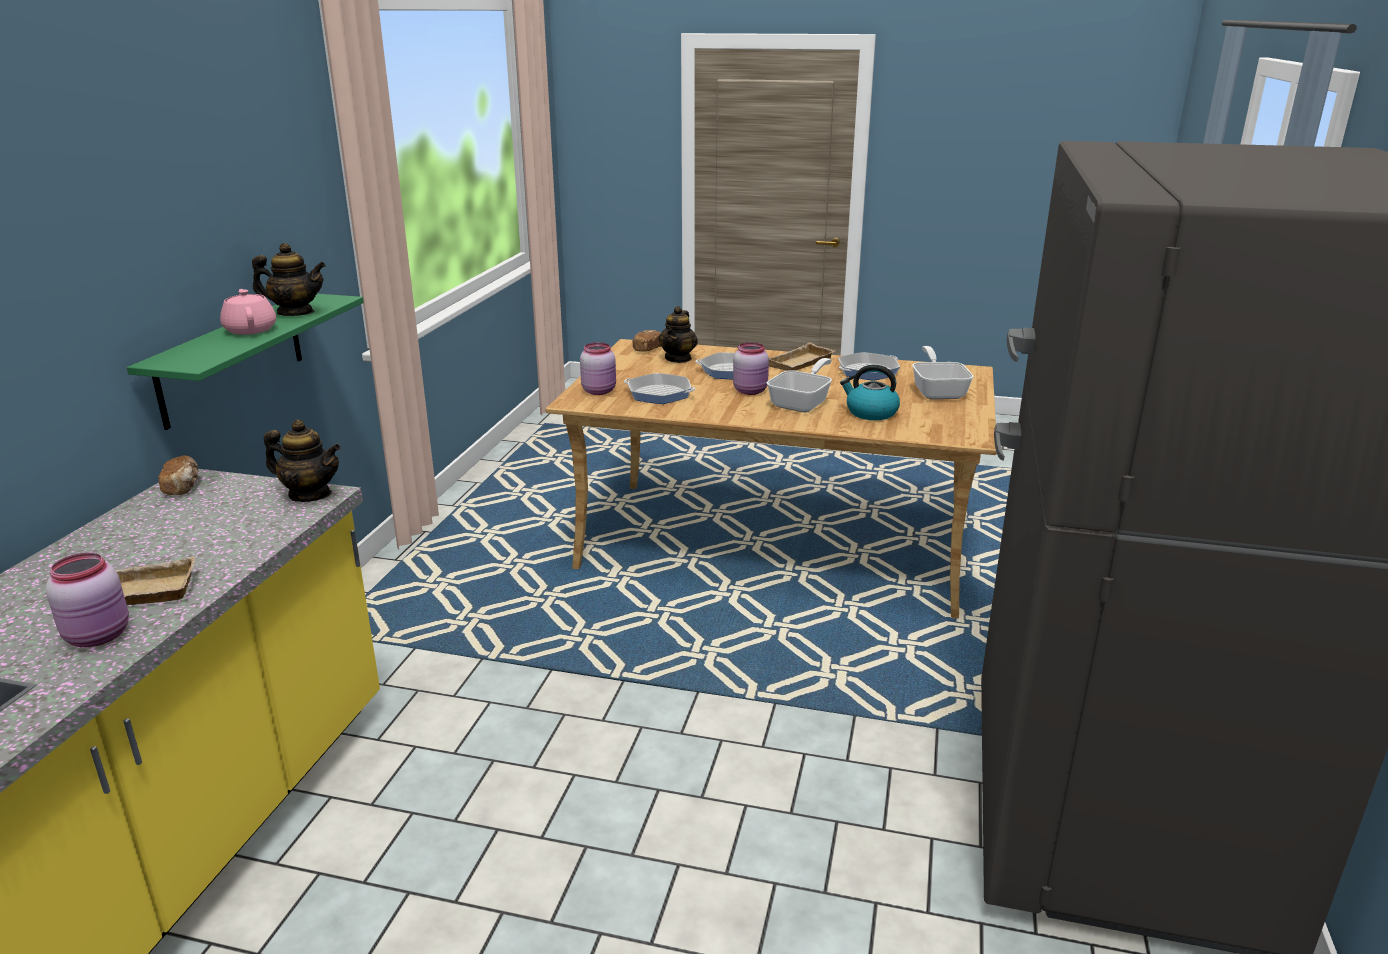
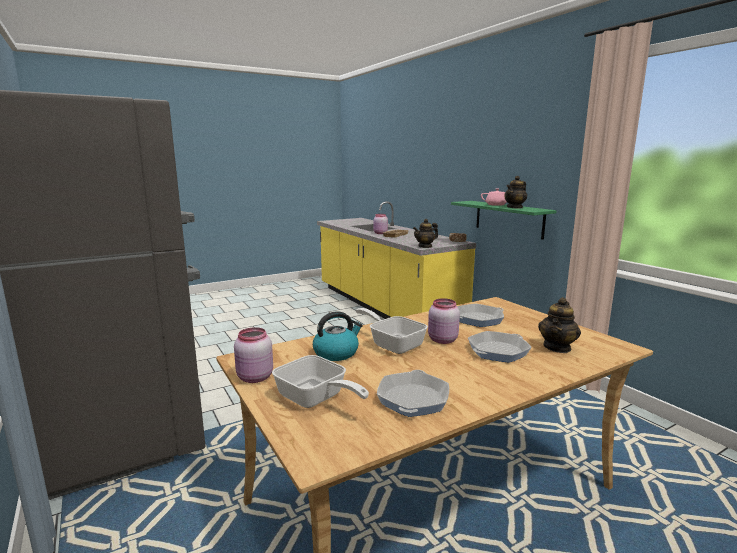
camera: 135 degrees right, 10 degrees down
pink jar [580,342,616,395] -> pink jar moved to [234,327,273,383]
bread [632,330,661,352] -> none
teapot [658,306,698,363] -> teapot turned 120 degrees counterclockwise [538,297,581,353]
frying pan [767,358,832,412] -> frying pan turned 150 degrees clockwise [356,308,428,354]
beige tray [769,342,835,371] -> none

